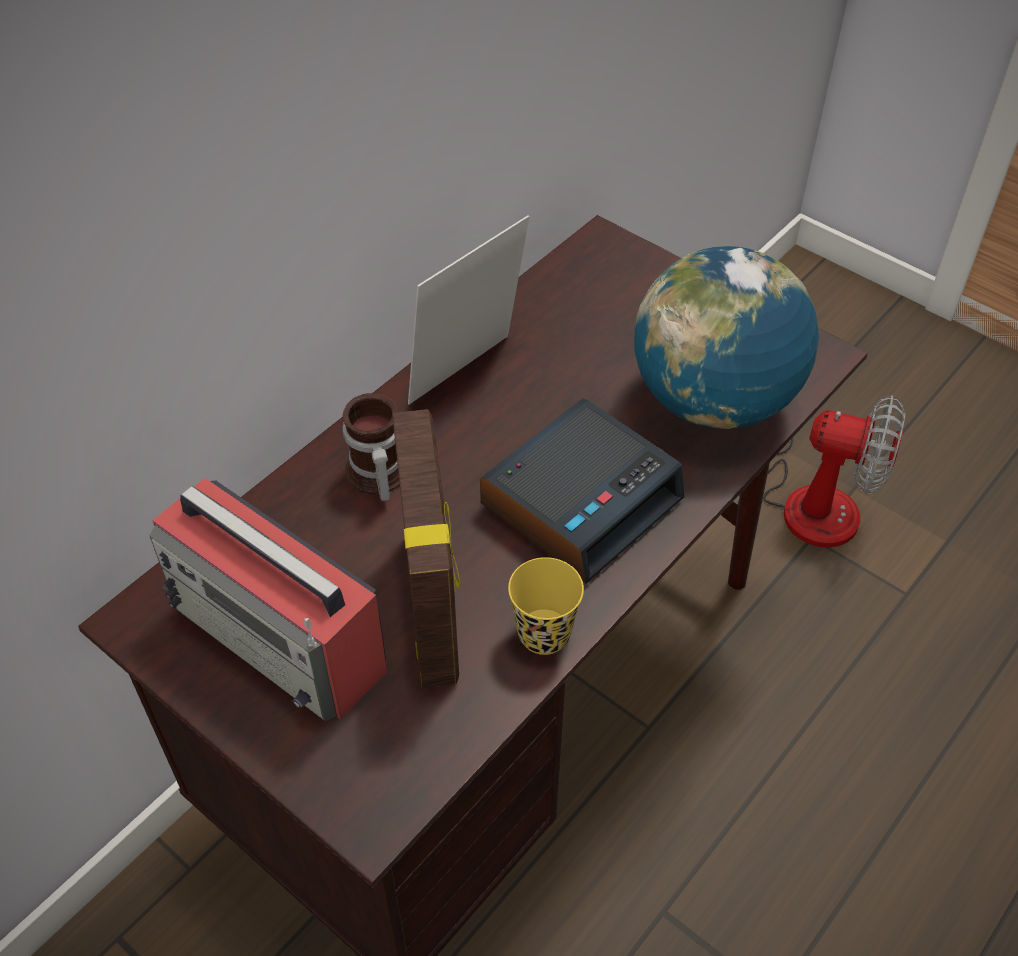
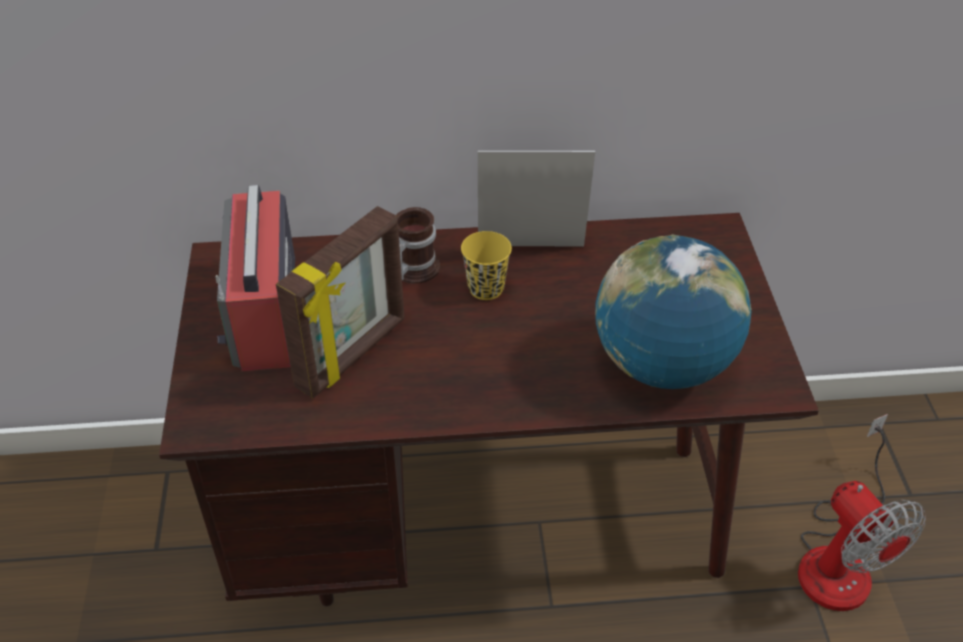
camera: 45 degrees right, 5 degrees down
alarm clock [480,398,684,584] -> none
yellow cup [508,557,584,655] -> yellow cup moved to [461,231,512,300]

